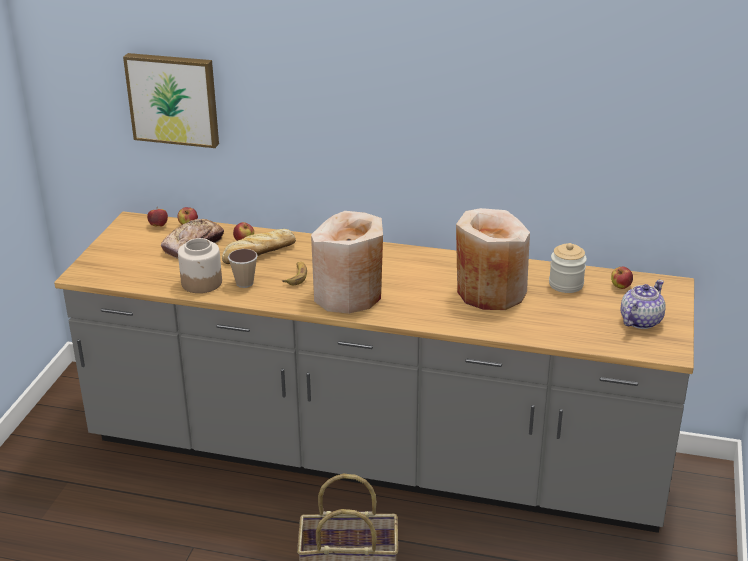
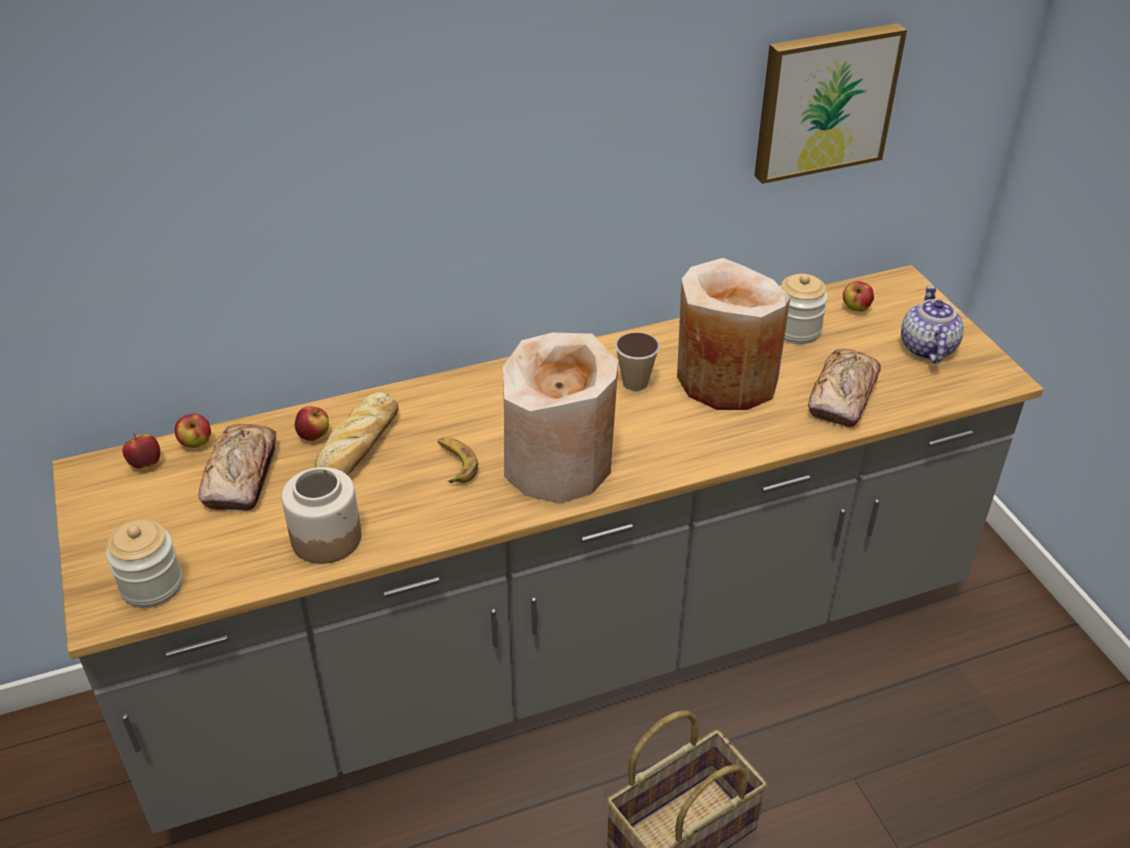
camera: 35 degrees left, 10 degrees up
picture [123,53,219,148] -> picture moved to [754,23,907,184]
cup [228,249,258,288] -> cup moved to [615,332,660,391]
none -> jar [106,519,182,608]
none -> bread [808,349,881,428]

